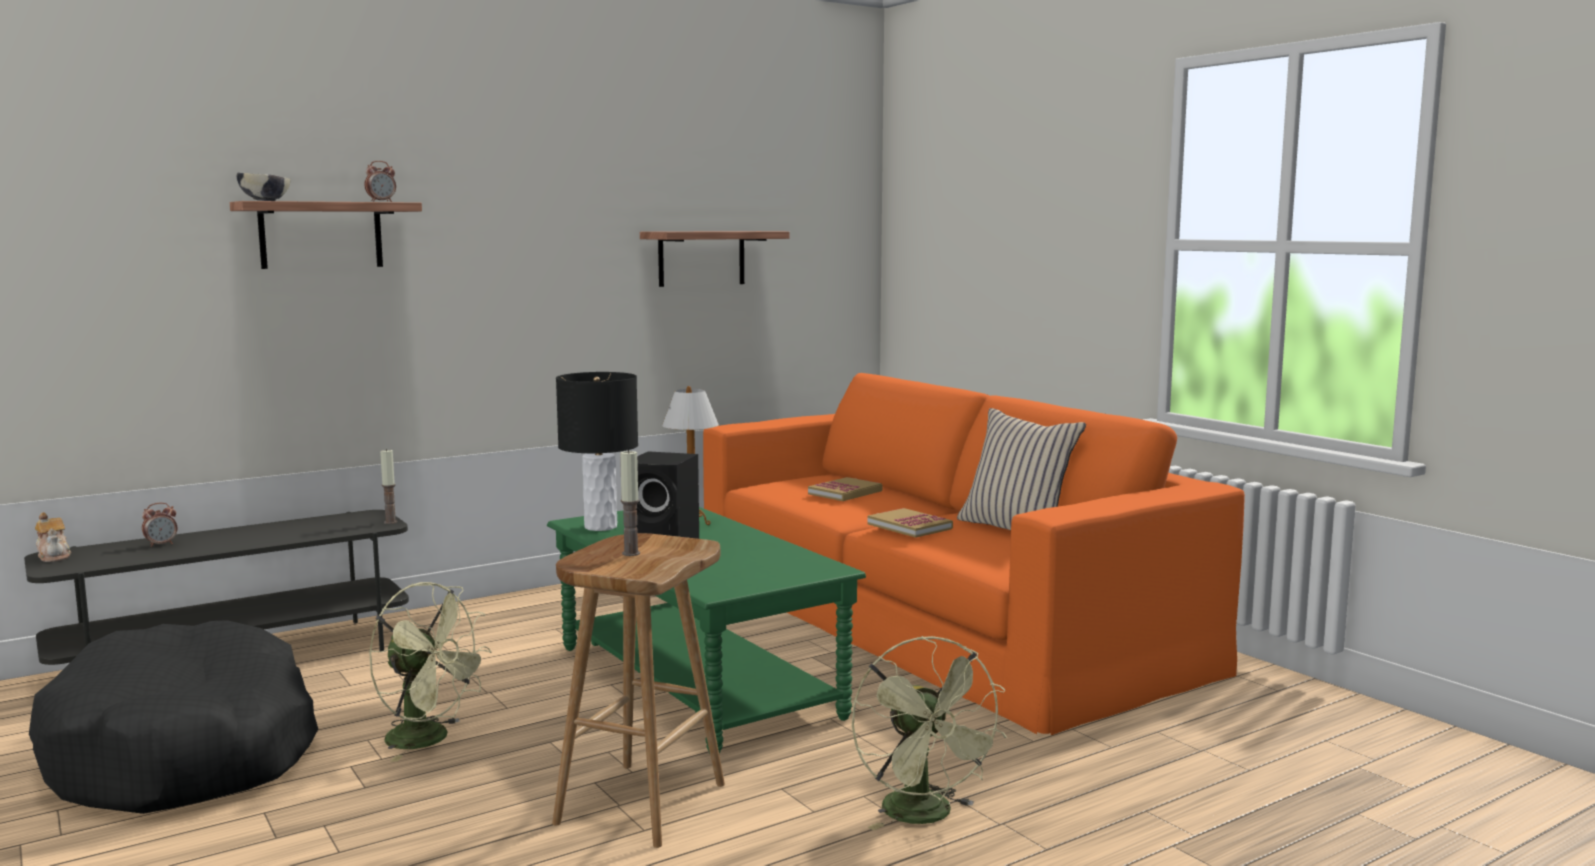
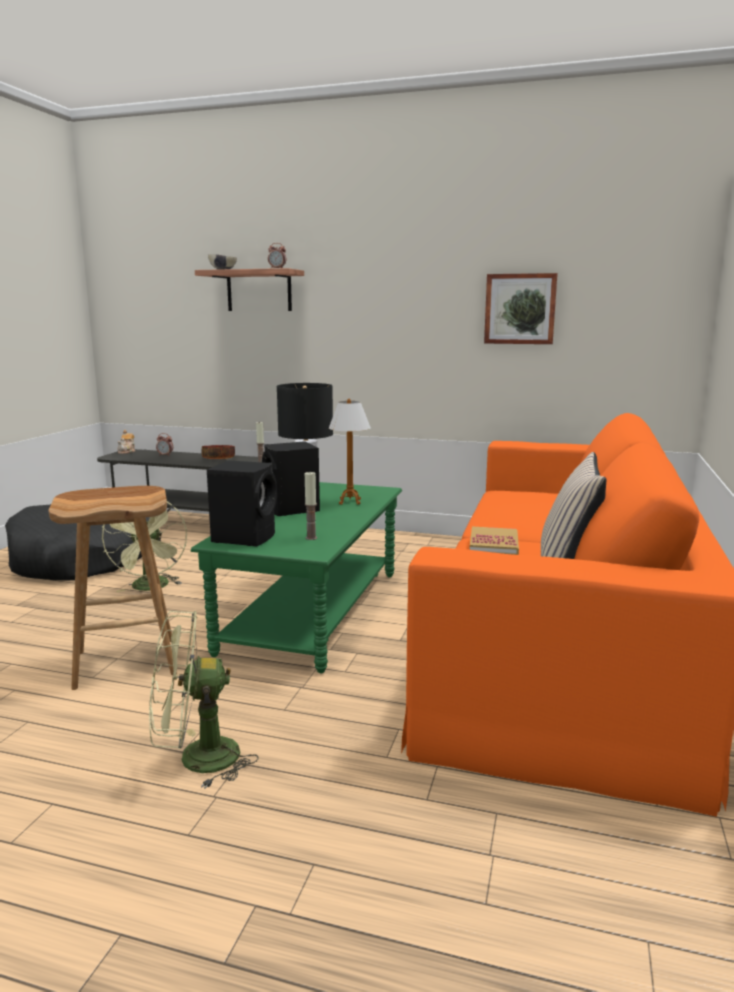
camera: 50 degrees right, 5 degrees up
candle [620,449,640,556] -> candle moved to [305,472,317,540]
shelf [640,231,789,287] -> picture [484,273,558,344]
book [808,477,883,501] -> none
green fan [852,636,1007,830] -> green fan turned 45 degrees clockwise [149,611,258,789]
none -> bowl [202,445,235,459]
none -> black speaker [207,460,277,546]

